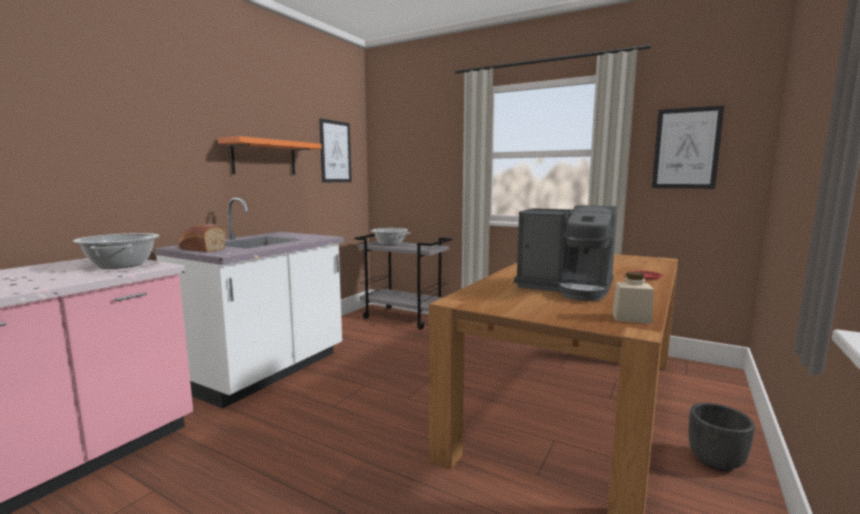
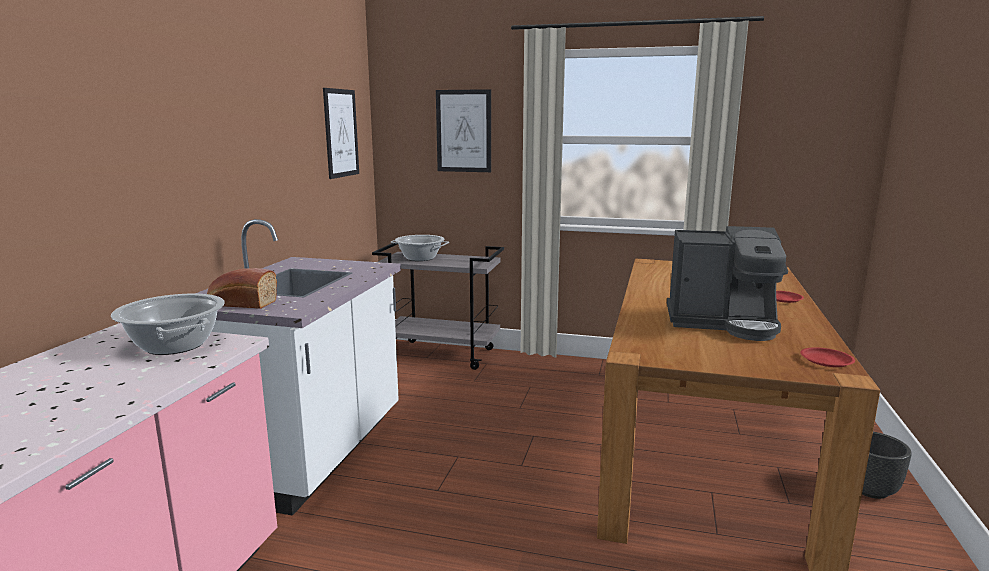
camera: 15 degrees left, 5 degrees up
orange shelf [218,136,322,175] -> none
beige jar [612,272,654,324] -> red plate [800,347,855,367]
picture [652,105,724,189] -> picture moved to [436,89,491,172]

